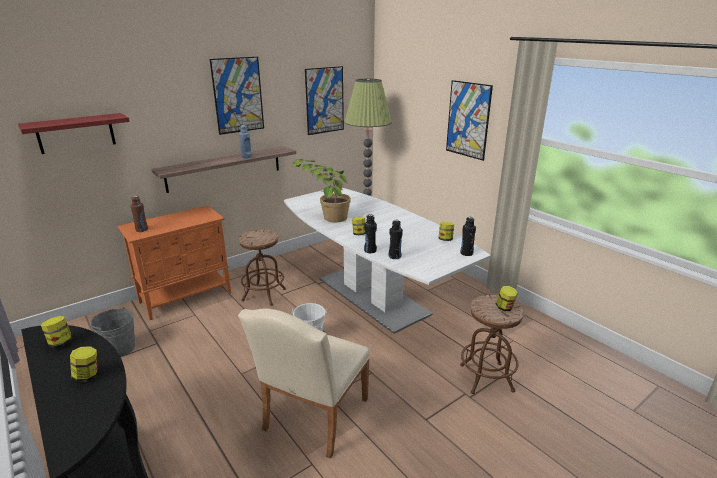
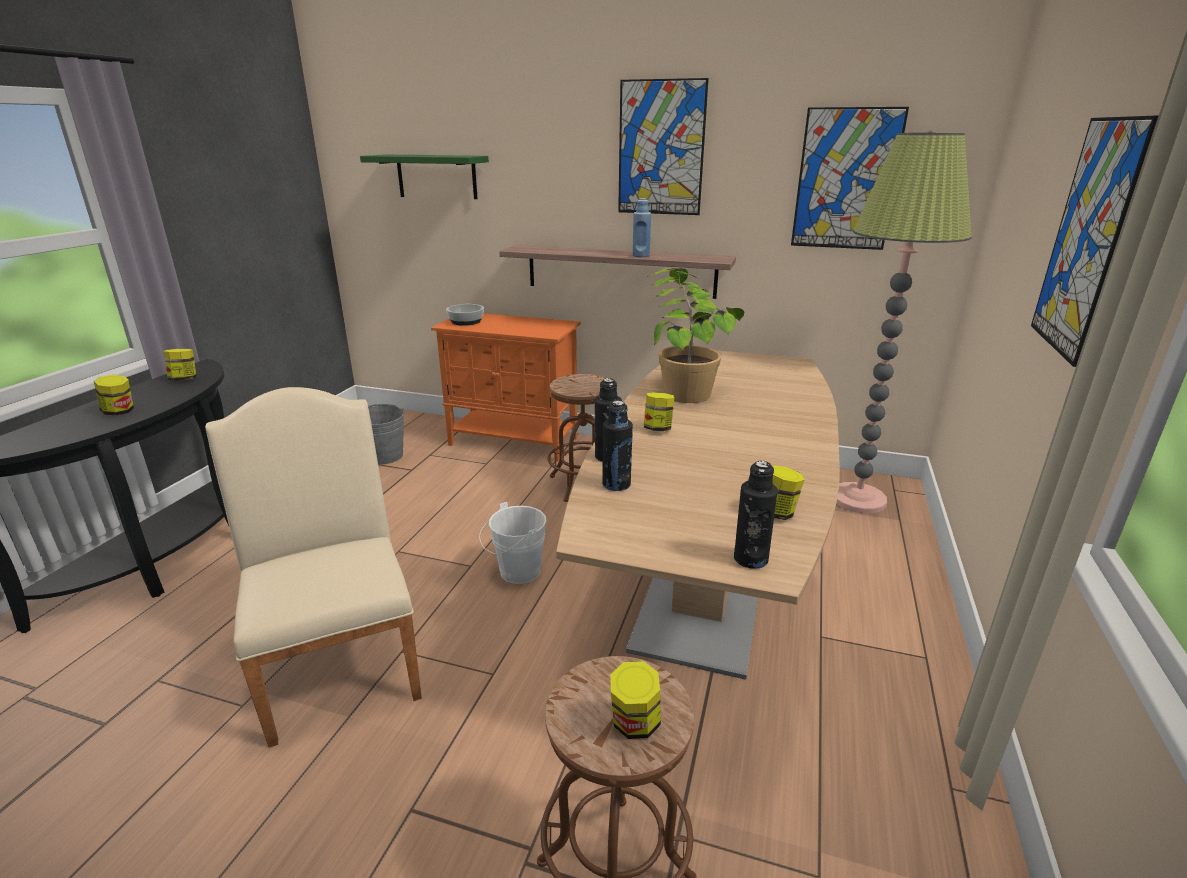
camera: 55 degrees right, 0 degrees up
red shelf [18,113,130,154] -> green shelf [360,154,489,199]
brown bottle [131,196,148,232] -> bowl [446,304,484,326]
beige chair [238,309,370,459] -> beige chair turned 75 degrees clockwise [205,387,422,748]
white dining table [284,188,491,334] -> brown dining table [556,350,840,680]

